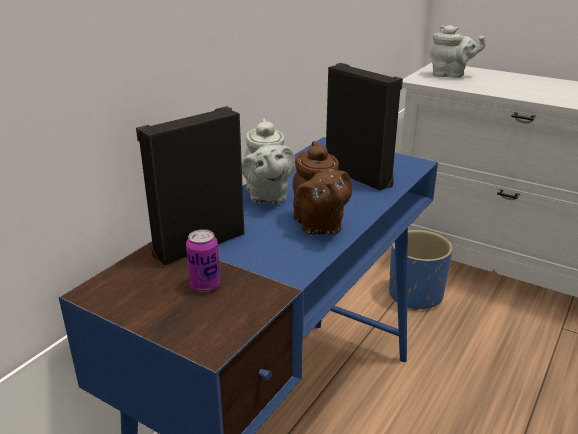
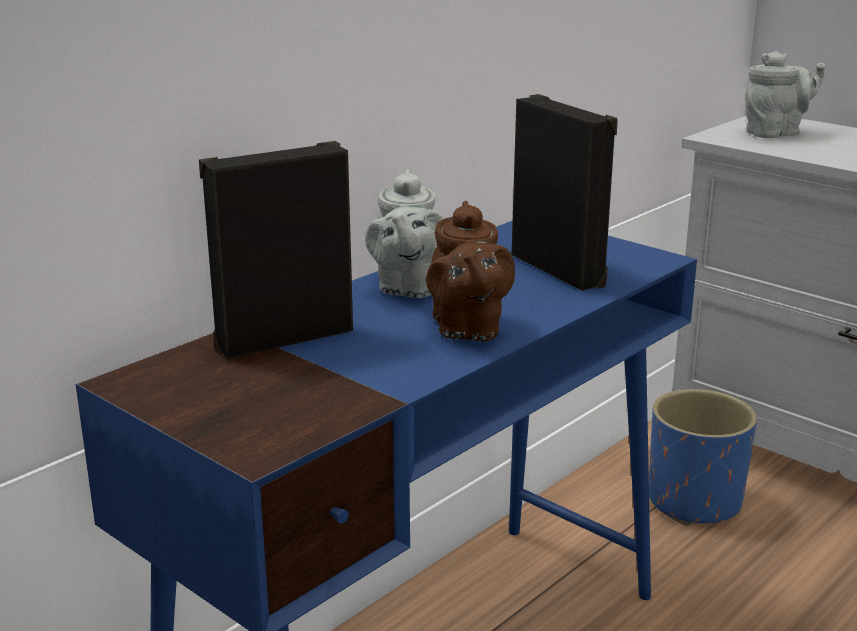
camera: 10 degrees right, 5 degrees down
can [186,229,220,292] -> none
grey teapot [430,25,486,78] -> grey teapot turned 45 degrees counterclockwise [745,51,825,138]

